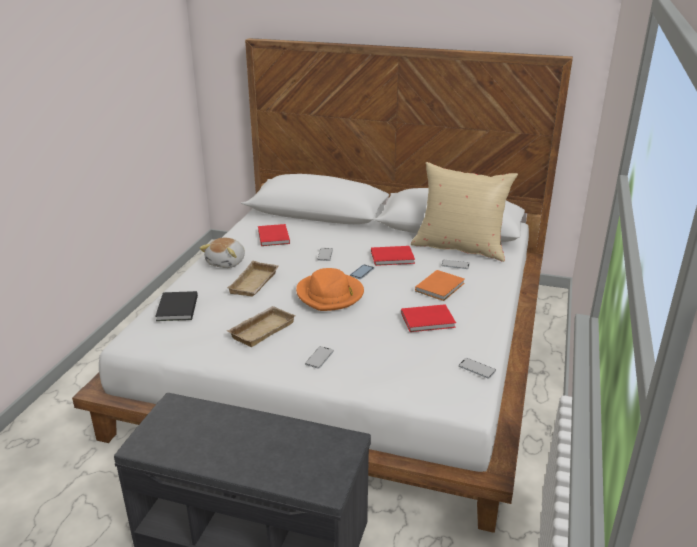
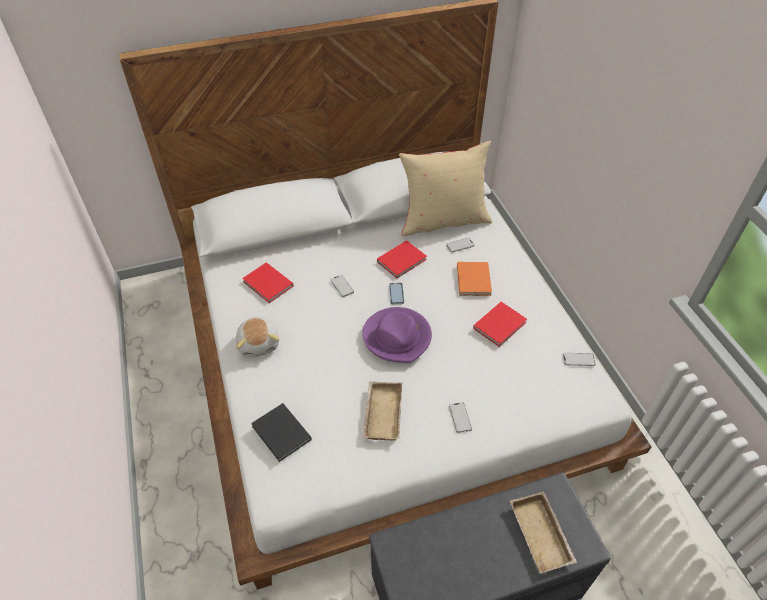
camera: 35 degrees left, 20 degrees up
beige tray [227,261,279,297] -> beige tray moved to [510,491,577,573]
orange hat [296,268,364,311] -> purple hat [362,307,432,363]

